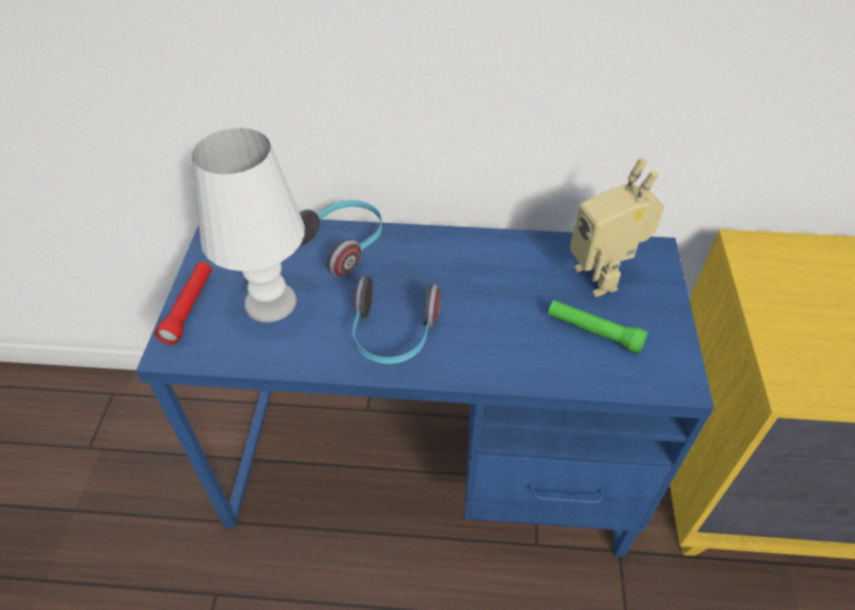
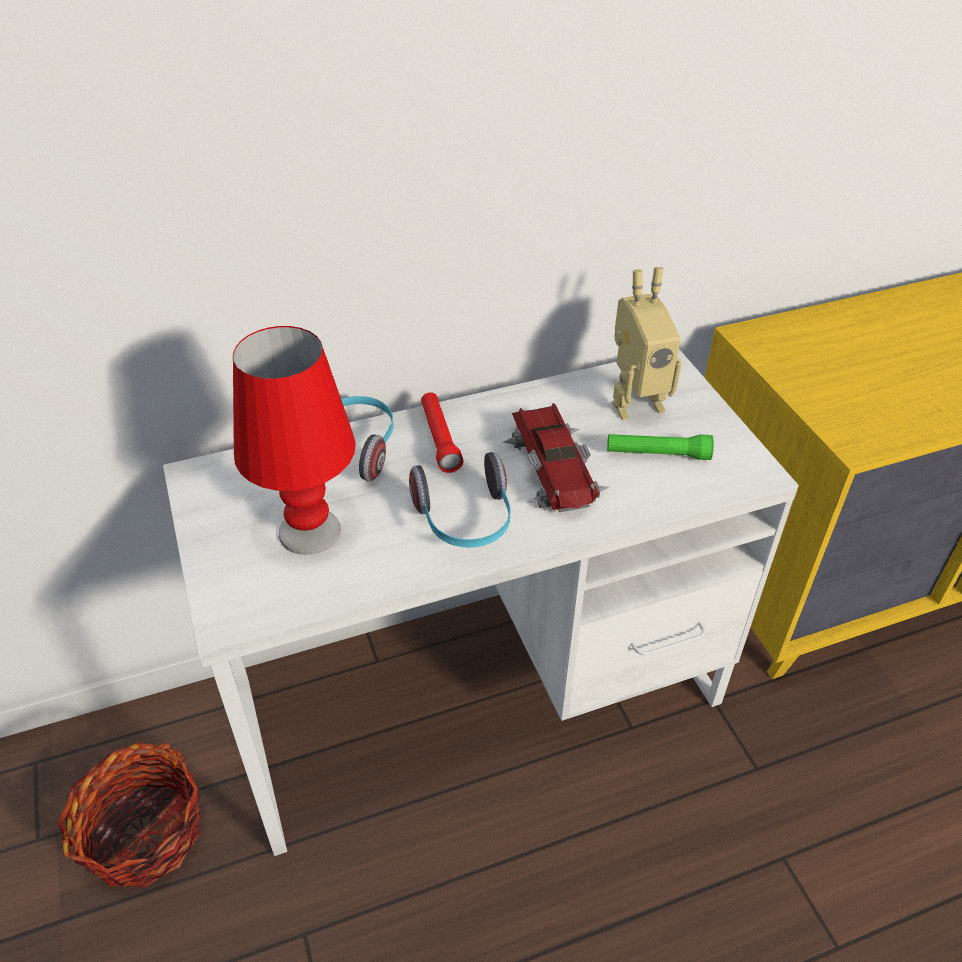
camera: 25 degrees left, 5 degrees down
blue desk [136,219,714,557] -> white desk [163,349,799,856]
red flashlight [154,262,212,345] -> red flashlight moved to [421,392,464,473]
white table lamp [192,127,305,322] -> red table lamp [233,326,356,555]
toy robot [570,158,664,297] -> toy robot turned 60 degrees counterclockwise [612,267,682,420]
none -> basket [58,743,200,887]
none -> toy car [503,403,609,512]

